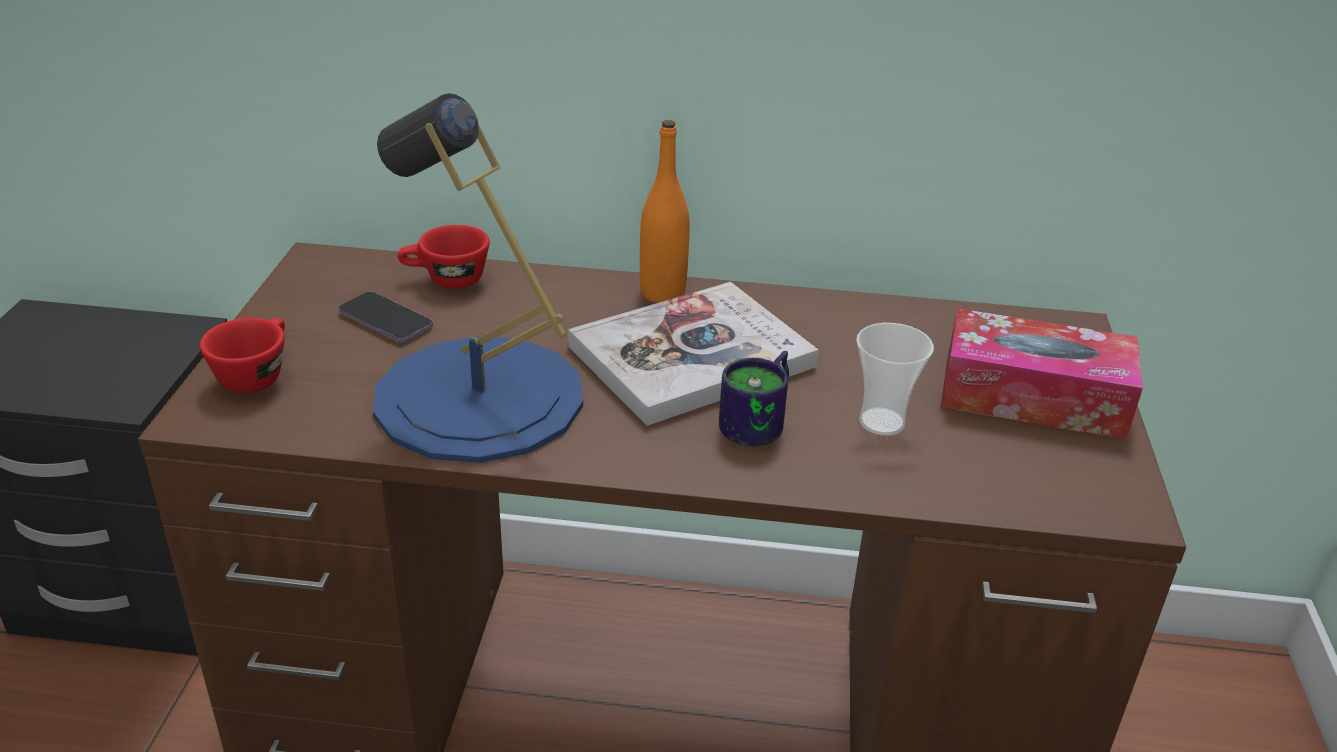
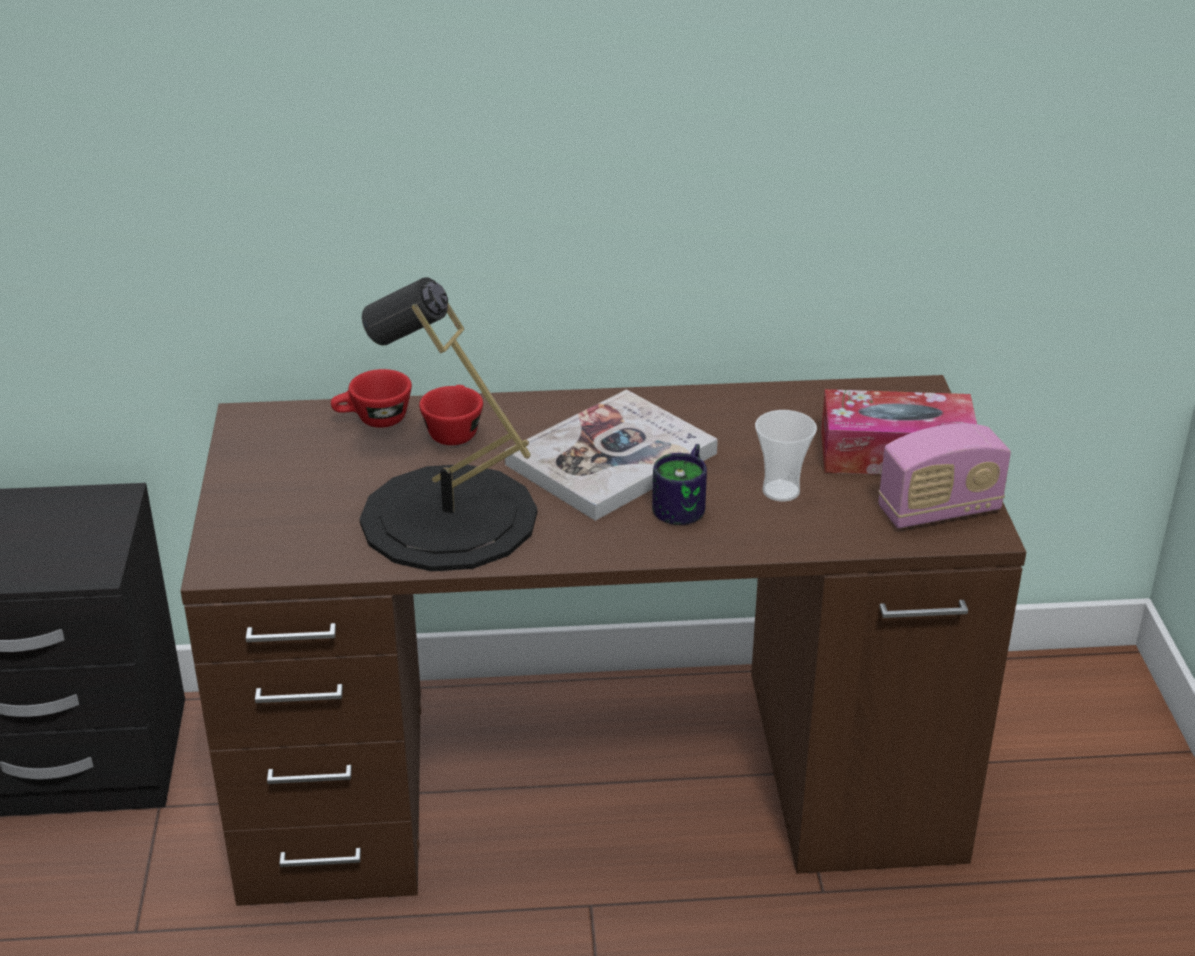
camera: 10 degrees left, 0 degrees up
red cup [200,318,285,393] -> red cup moved to [419,385,483,445]
phone [339,291,433,342] -> none
blue table lamp [373,93,583,463] -> black table lamp [360,277,537,571]
orange bottle [640,120,690,303] -> none
none -> radio [878,423,1011,528]

